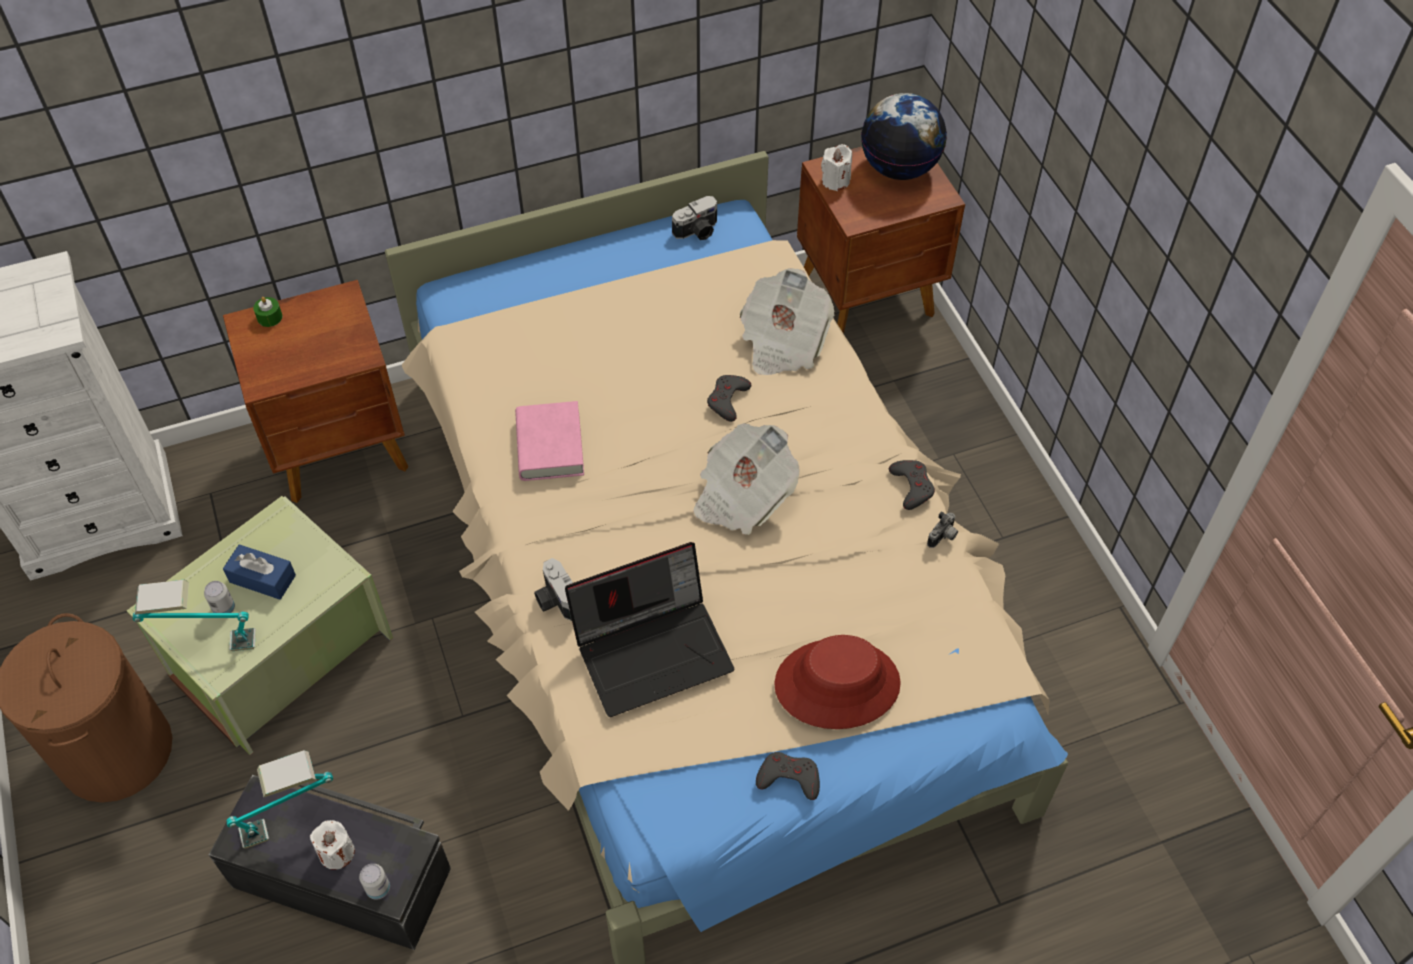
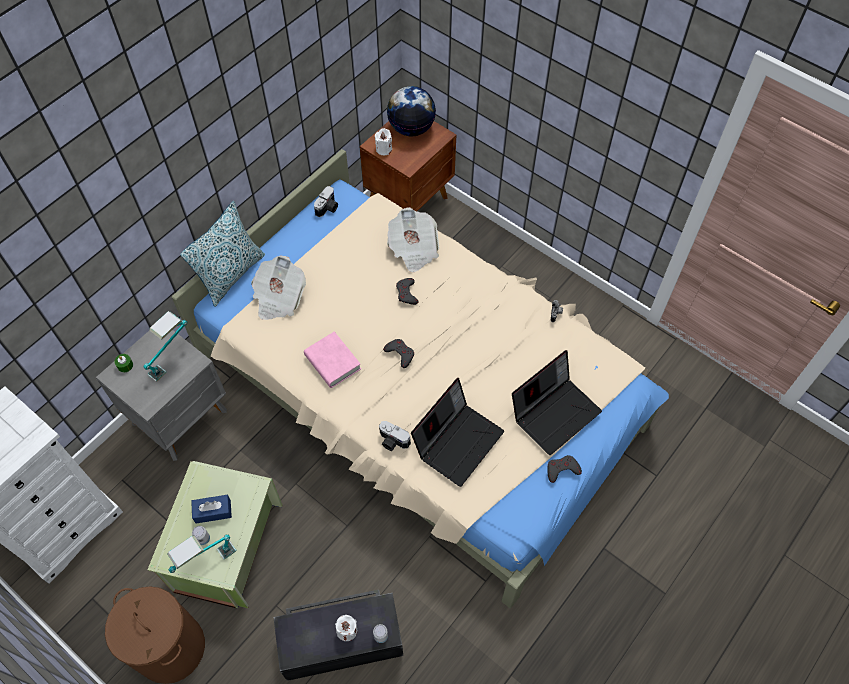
camera: 30 degrees left, 5 degrees up
brown nightstand [223,280,409,503] -> grey nightstand [96,330,227,461]
table lamp [226,750,333,849] -> table lamp moved to [144,311,188,381]
newspaper [693,423,800,535] -> newspaper moved to [251,256,306,320]
red hat [774,635,901,729] -> laptop [512,350,602,455]
grey game controller [889,460,935,510] -> grey game controller moved to [383,339,414,368]
none -> pillow [180,201,265,307]

